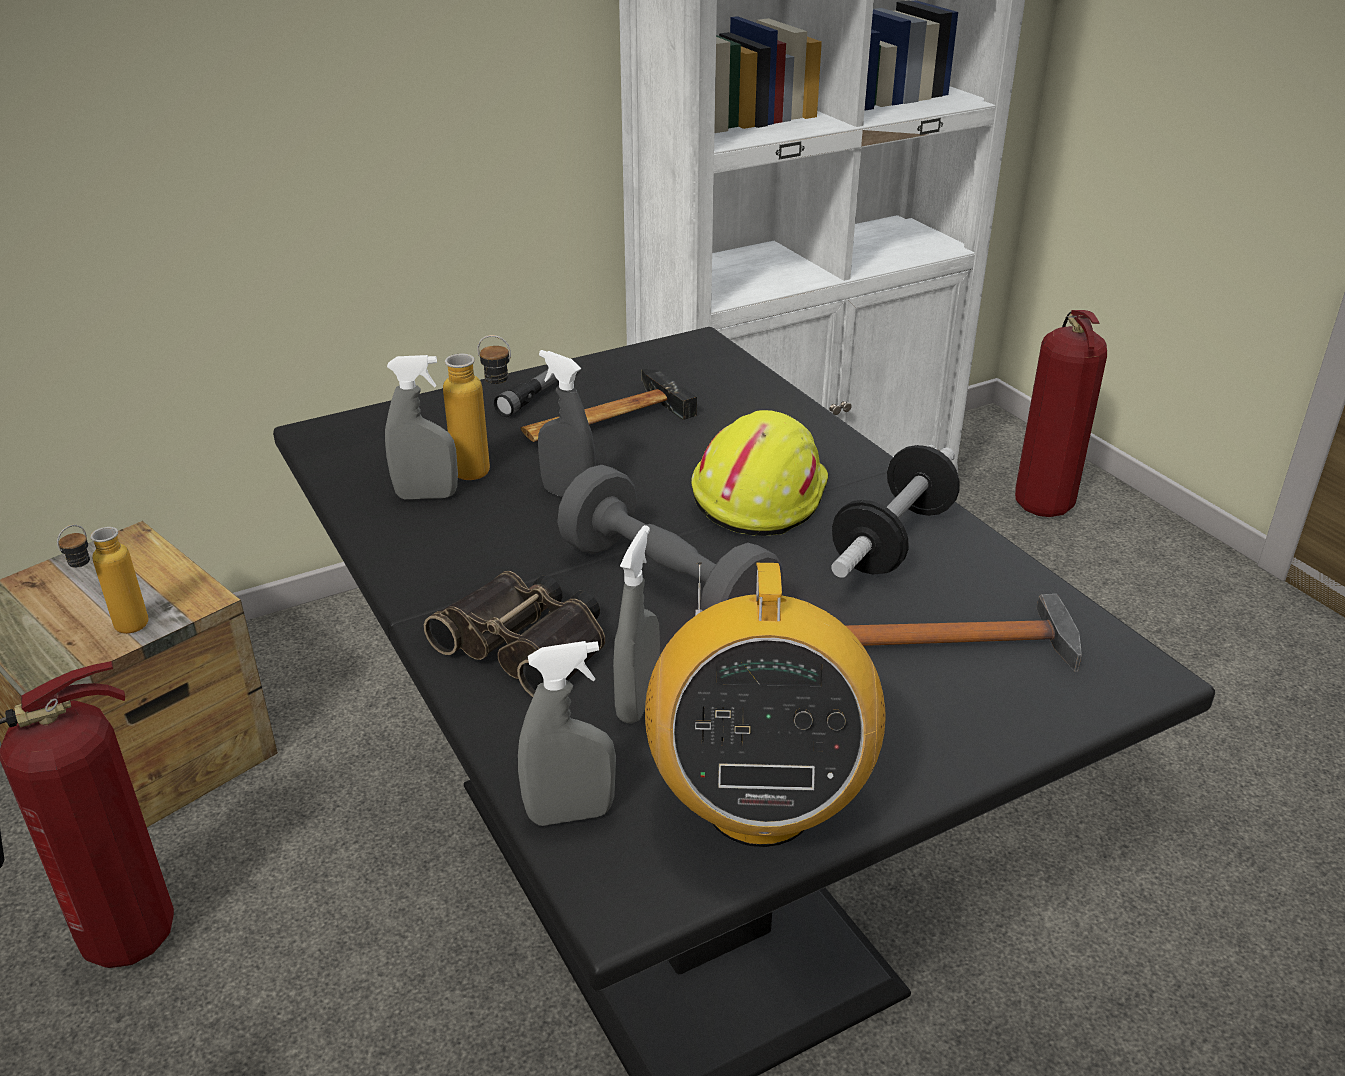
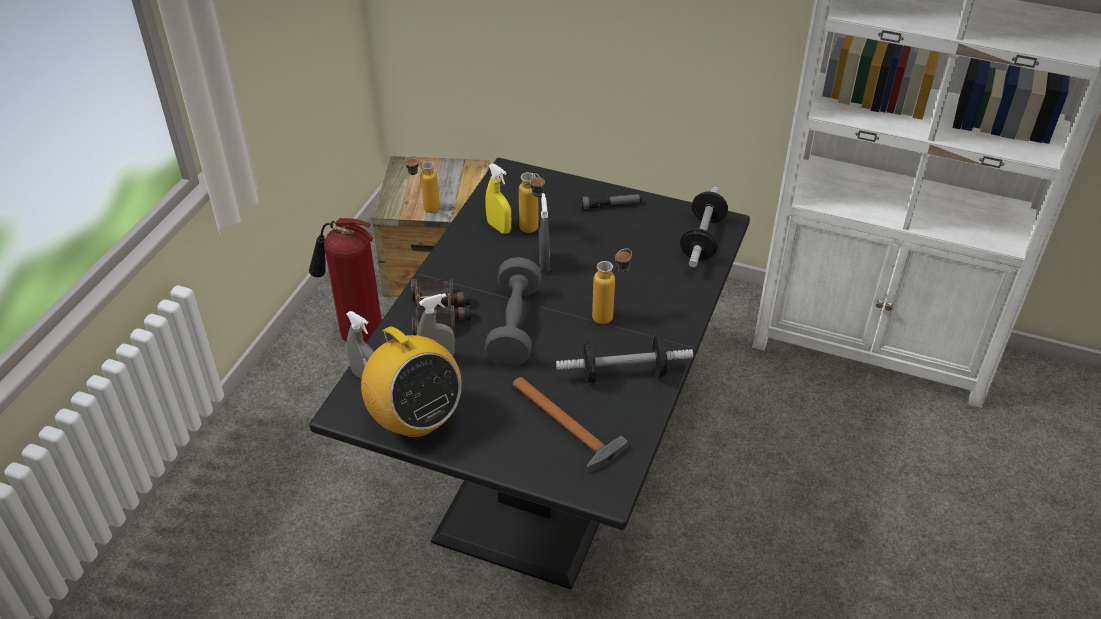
camera: 50 degrees right, 10 degrees up
grey spray bottle [385,355,458,499] -> yellow spray bottle [485,163,511,234]
hammer [521,369,697,442] -> none
radio [645,563,886,847] -> radio turned 90 degrees counterclockwise [355,326,462,438]
yellow hard hat [691,410,828,536] -> bottle [592,248,632,324]
fire extinguisher [1015,310,1107,517] -> none
none -> dumbbell [680,187,728,267]

